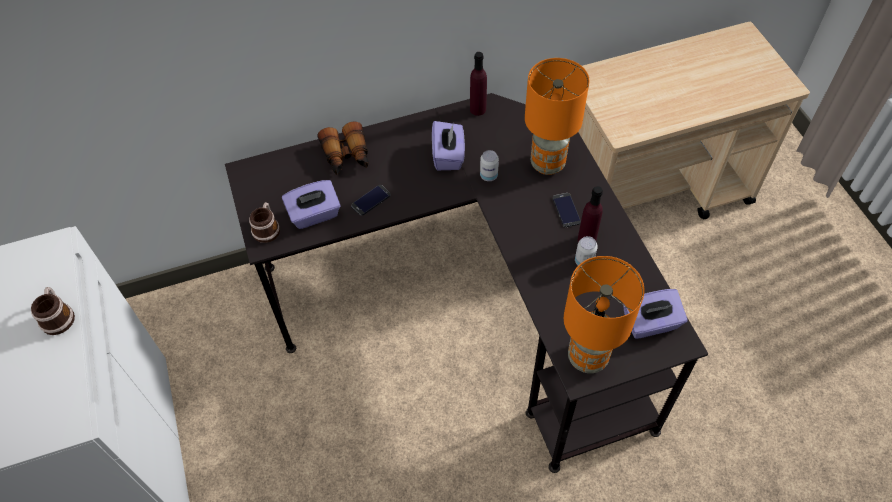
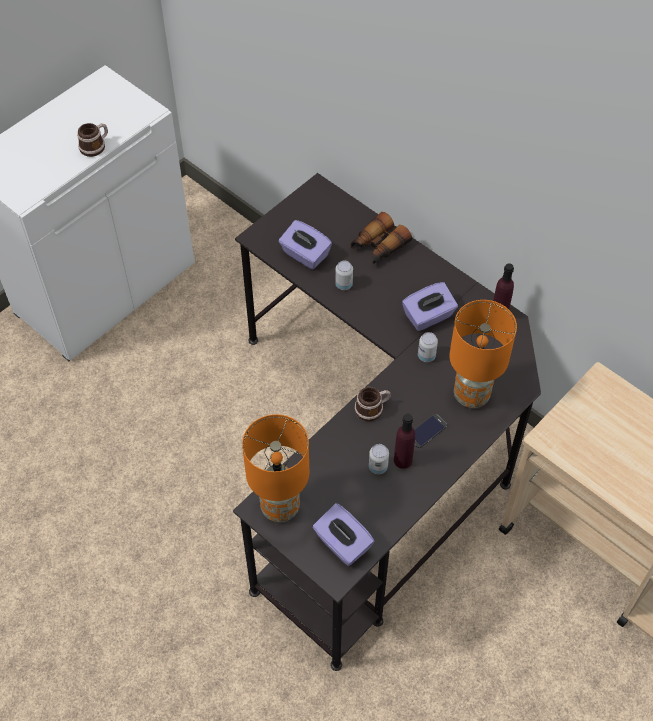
camera: 60 degrees right, 0 degrees up
mug [249,202,280,243] -> mug moved to [355,387,390,421]
phone [351,185,391,216] -> can [335,261,353,290]

